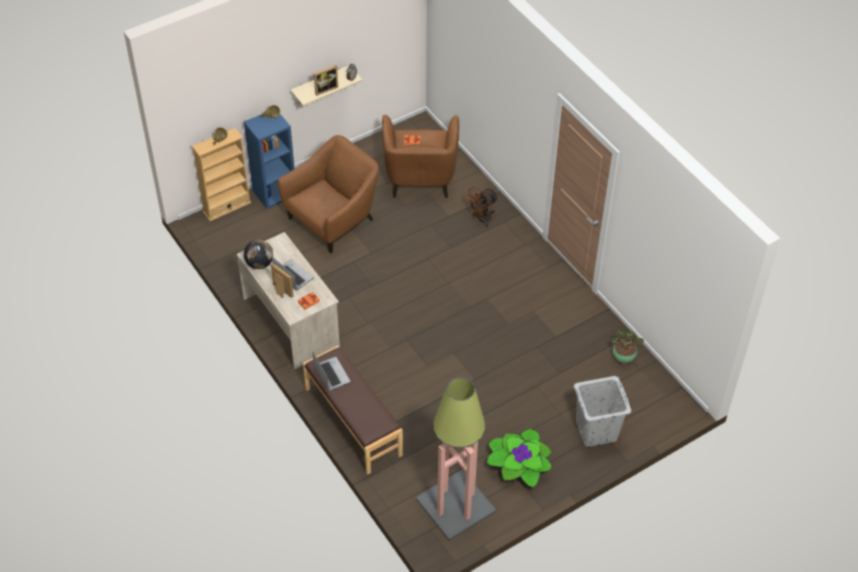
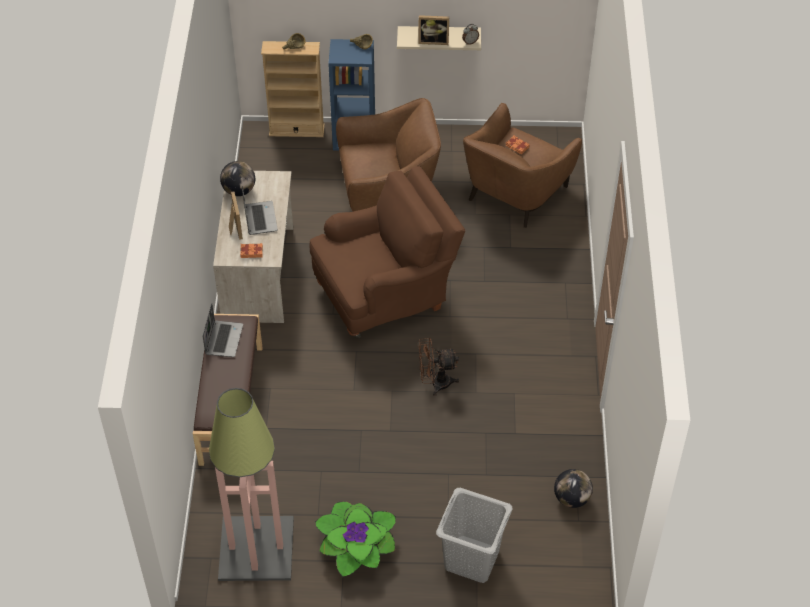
camera: 35 degrees right, 0 degrees up
brown fan [463,187,498,228] -> brown fan moved to [418,338,459,396]
potted plant [611,329,644,363] -> globe [554,469,593,508]
none -> brown armchair [310,166,465,338]

